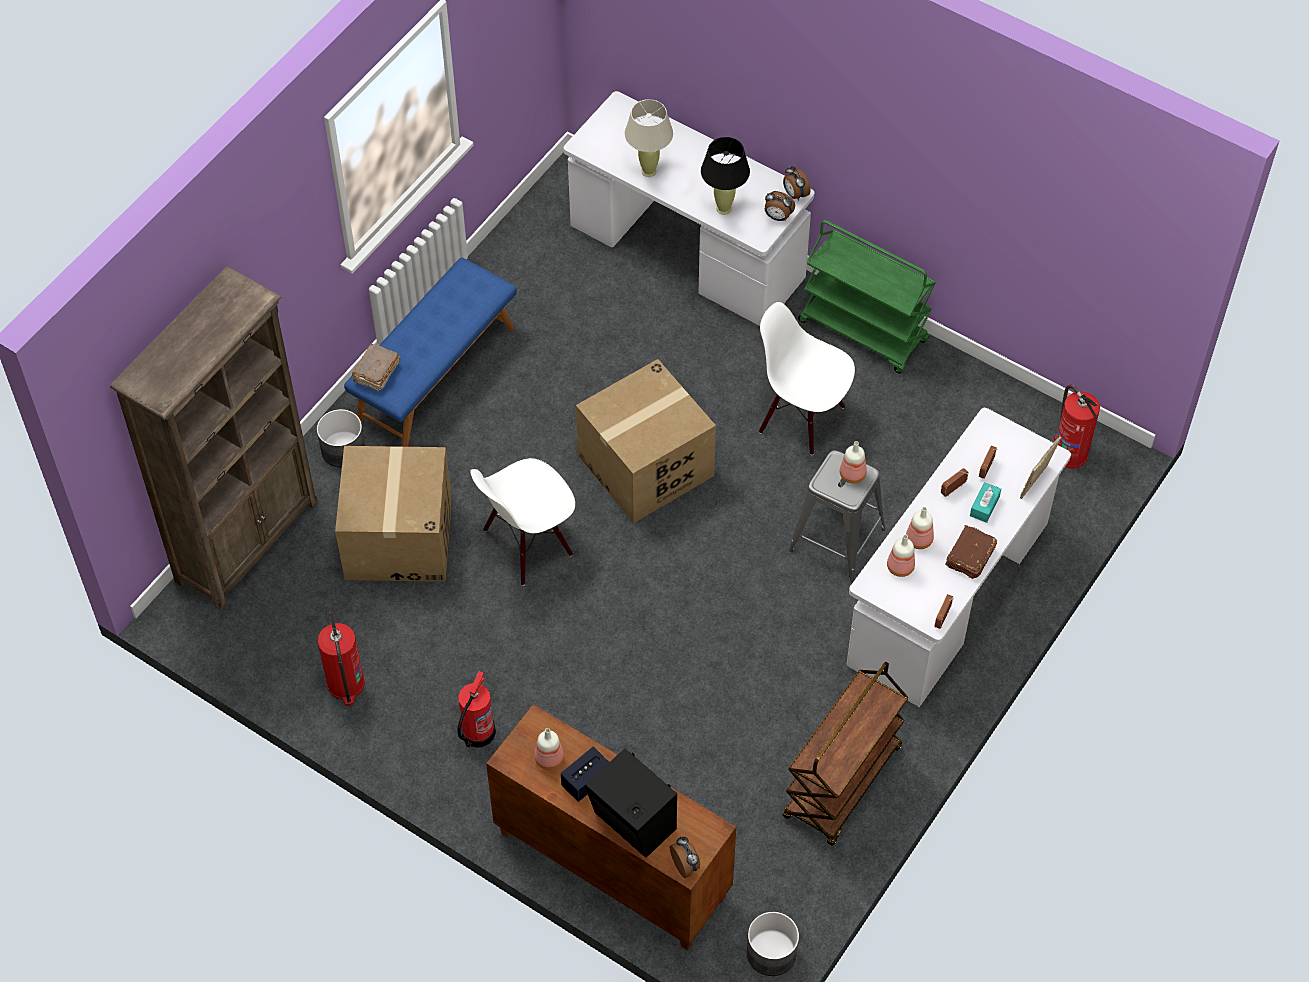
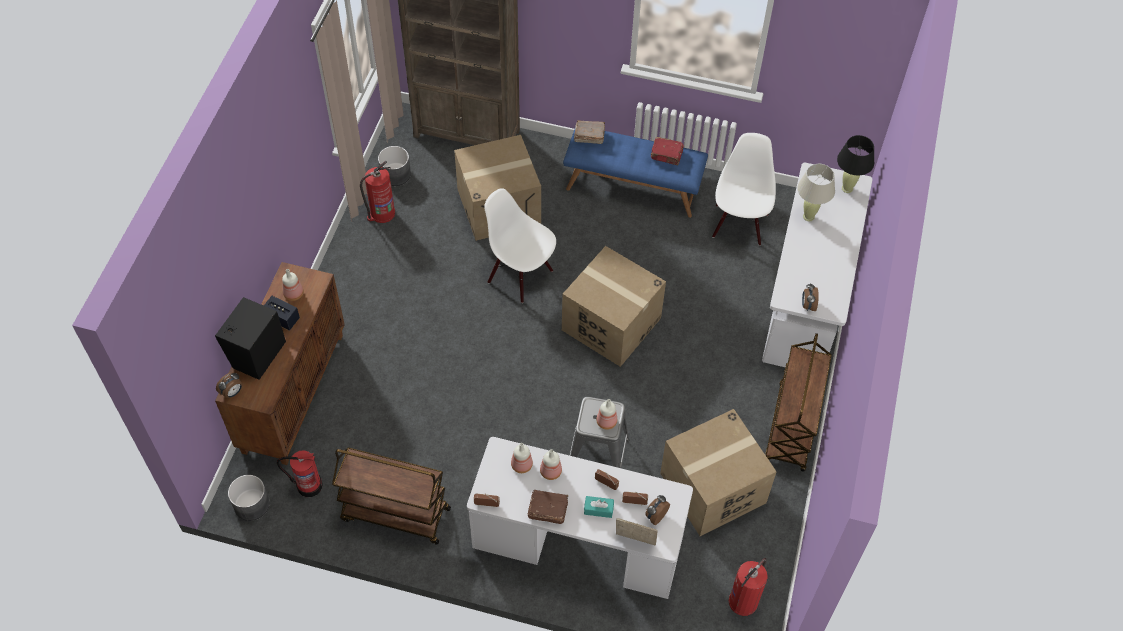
camera: 70 degrees right, 0 degrees up
grey planter [317,409,365,468] -> grey planter moved to [378,146,411,186]
fire extinguisher [457,671,496,748] -> fire extinguisher moved to [277,450,322,497]
black table lamp [701,137,750,215] -> black table lamp moved to [837,135,874,193]
white chair [759,302,855,455] -> white chair moved to [712,133,776,246]
alarm clock [783,166,810,201] -> alarm clock moved to [645,495,670,525]
green cart [798,220,936,373] -> brown cart [765,333,832,472]
none -> red book [651,137,684,165]
none -> cardboard box [660,409,777,536]

